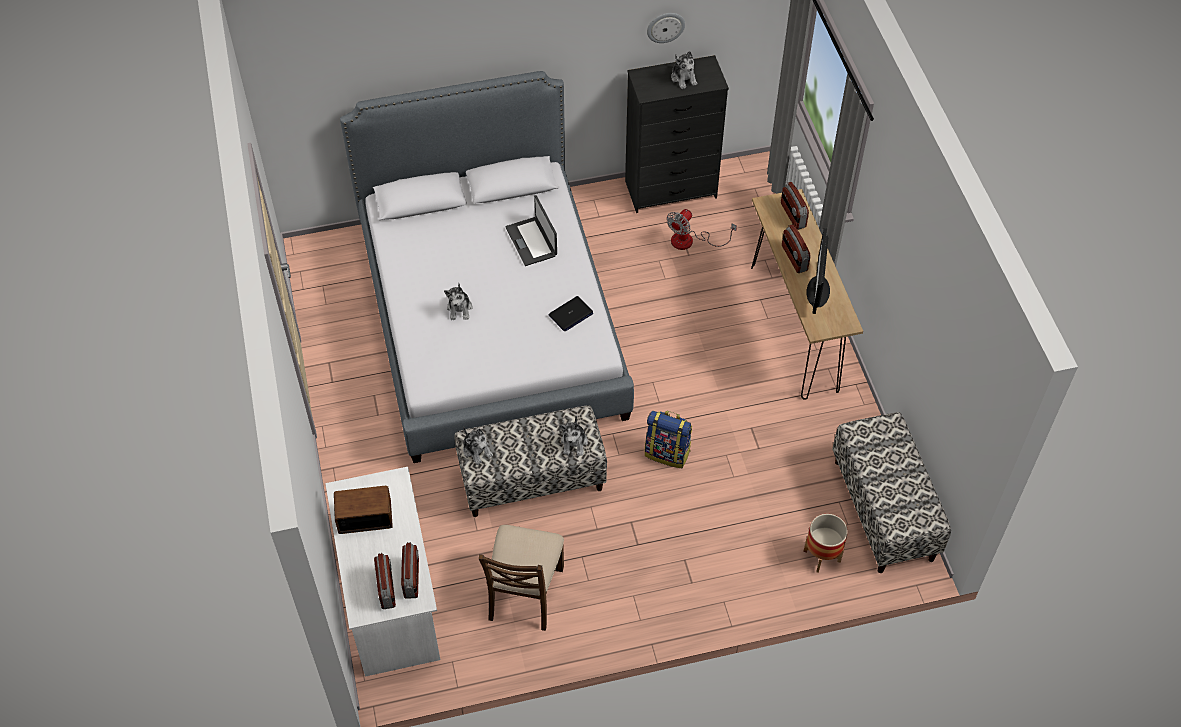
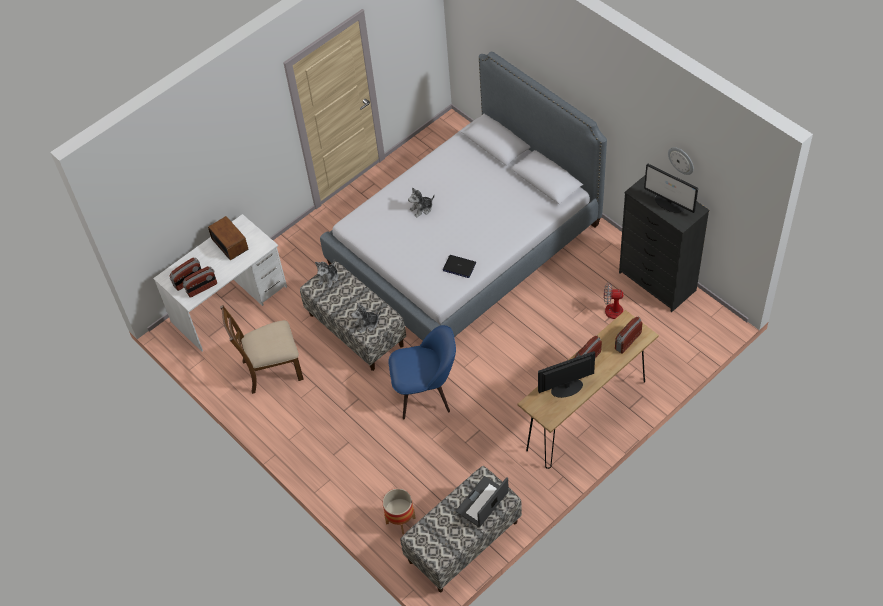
camera: 65 degrees right, 0 degrees up
laptop [505,195,557,266] -> laptop moved to [456,476,509,527]
backpack [645,411,692,468] -> blue chair [388,325,456,420]
plush toy [671,51,697,89] -> monitor [644,163,698,213]

